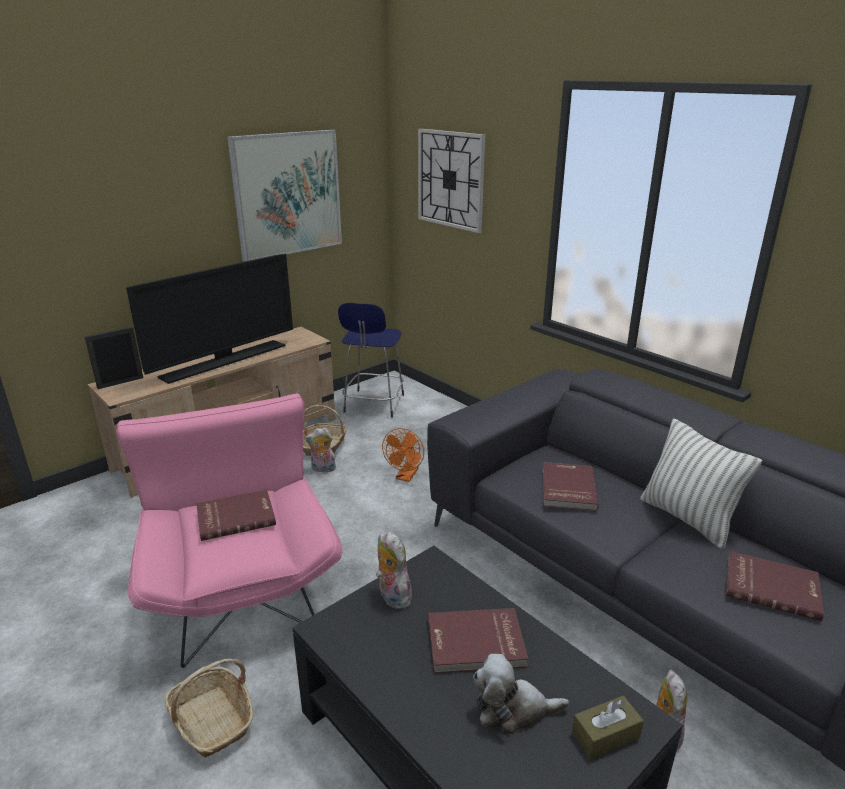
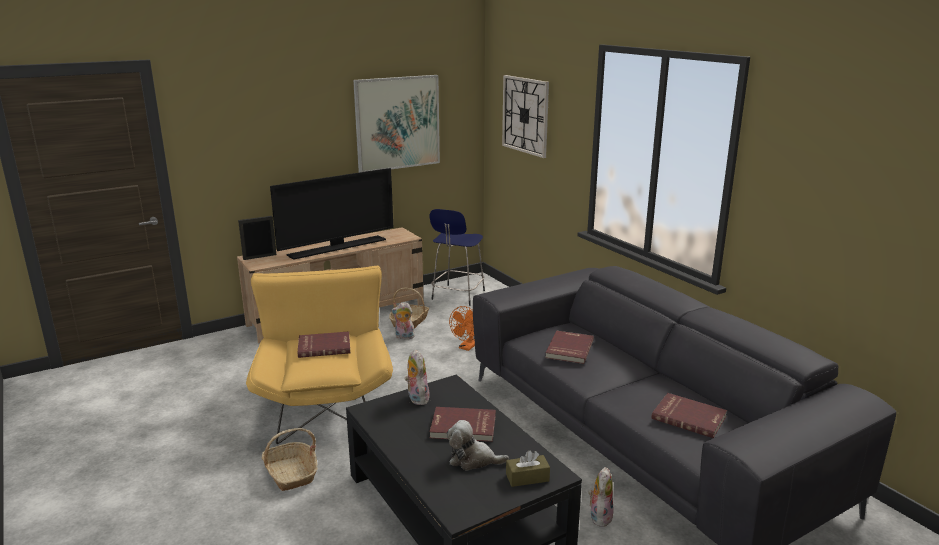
camera: 10 degrees right, 5 degrees down
pink armchair [116,393,343,668] -> yellow armchair [246,266,393,444]
pillow [640,418,762,549] -> none

